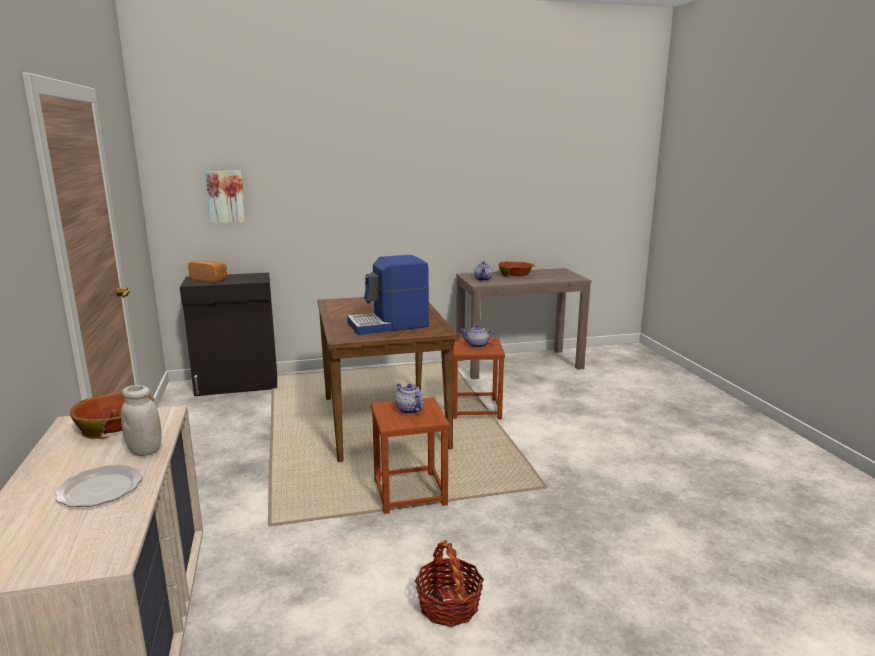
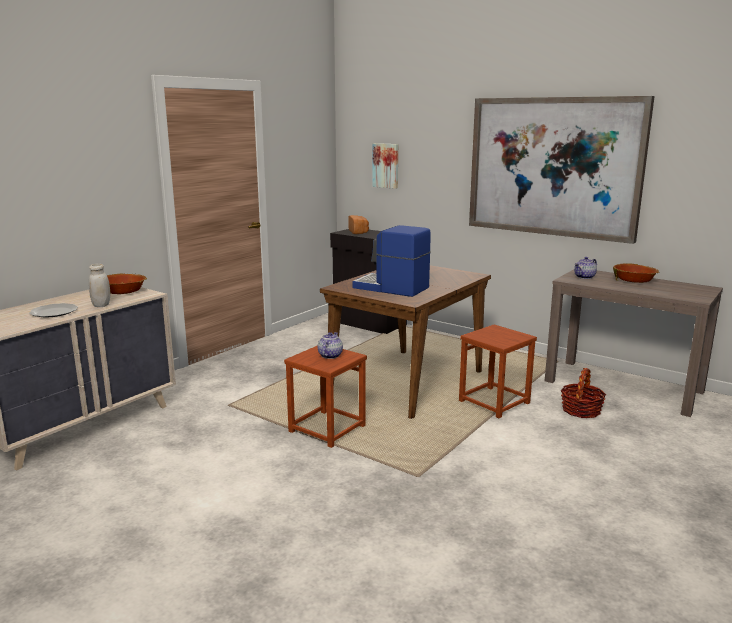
camera: 50 degrees right, 0 degrees up
basket [415,540,484,627] -> basket moved to [561,368,606,418]
teapot [460,325,496,348] -> none
none -> picture [469,96,655,244]

